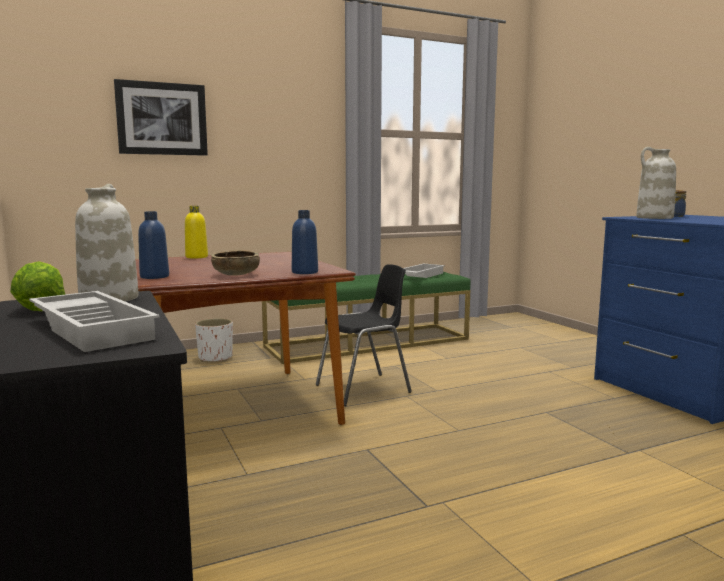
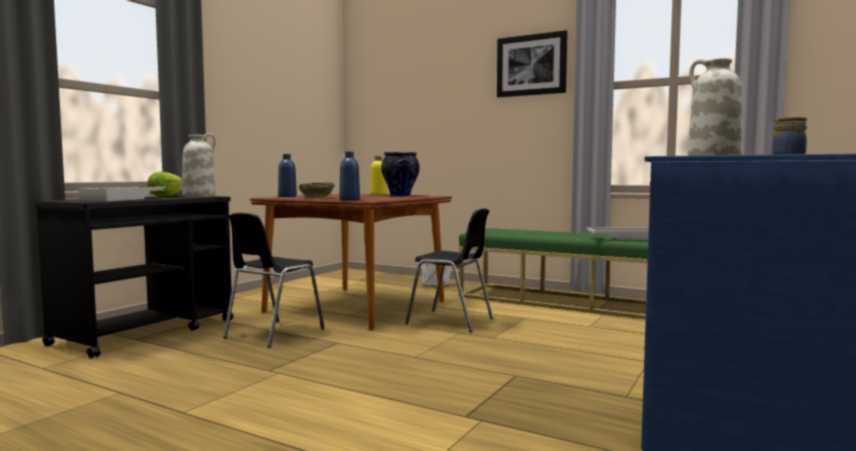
camera: 55 degrees right, 5 degrees down
picture [114,79,208,156] -> picture moved to [497,30,567,97]
none -> black chair [223,213,325,347]
none -> vase [381,152,419,197]

